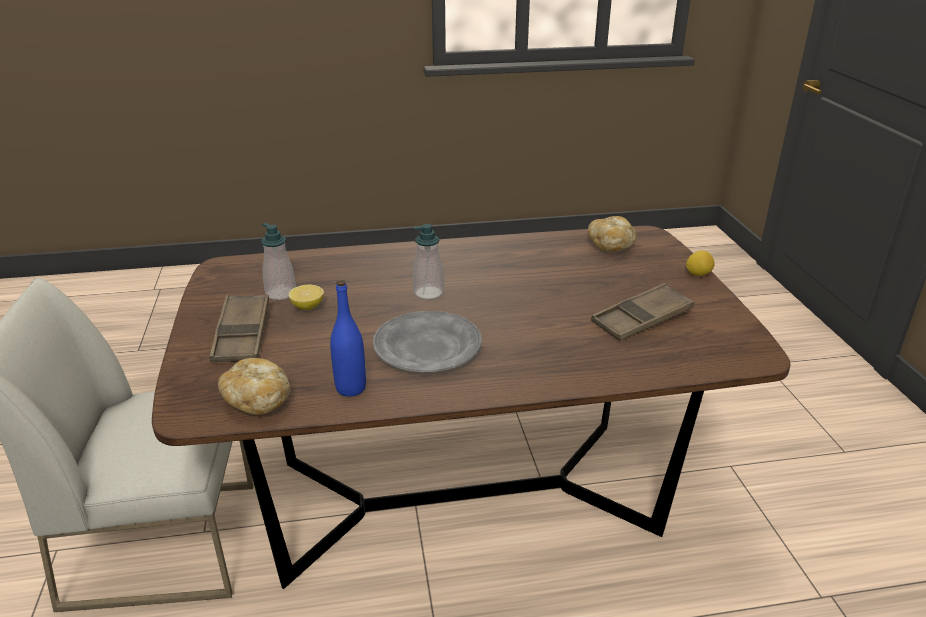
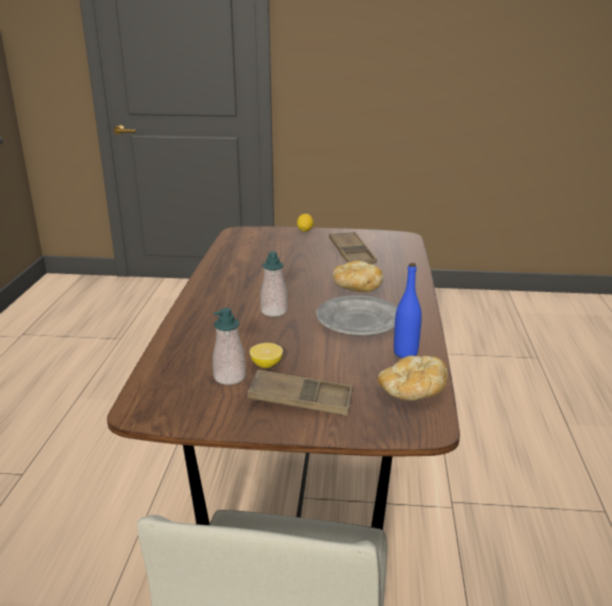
camera: 75 degrees left, 5 degrees down
bread [588,216,637,252] -> bread moved to [333,261,383,292]

